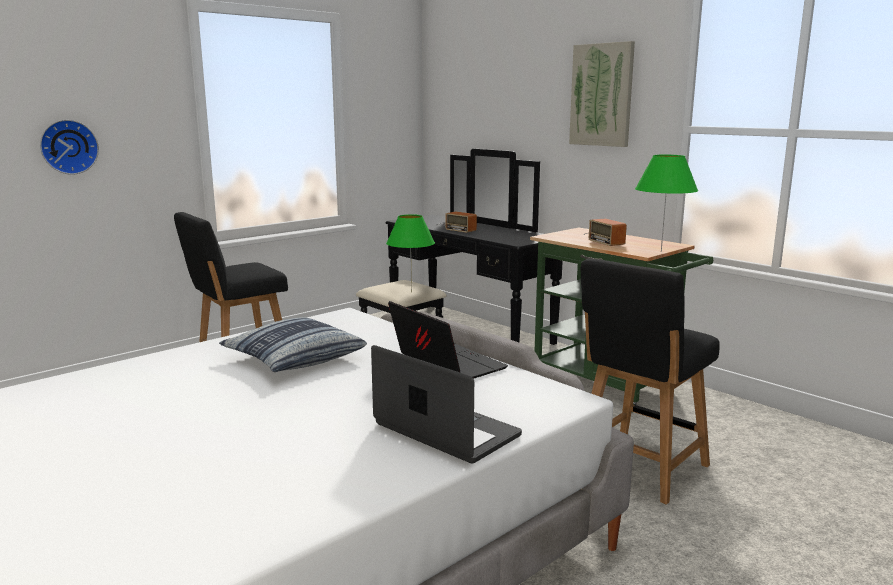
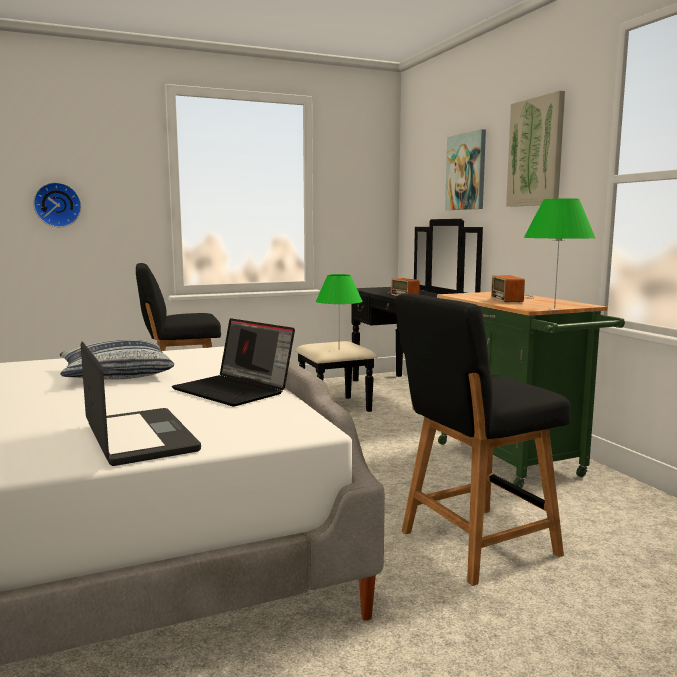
camera: 20 degrees right, 5 degrees down
laptop [388,301,508,379] -> laptop turned 150 degrees clockwise [172,318,295,406]
none -> picture [445,129,486,210]

